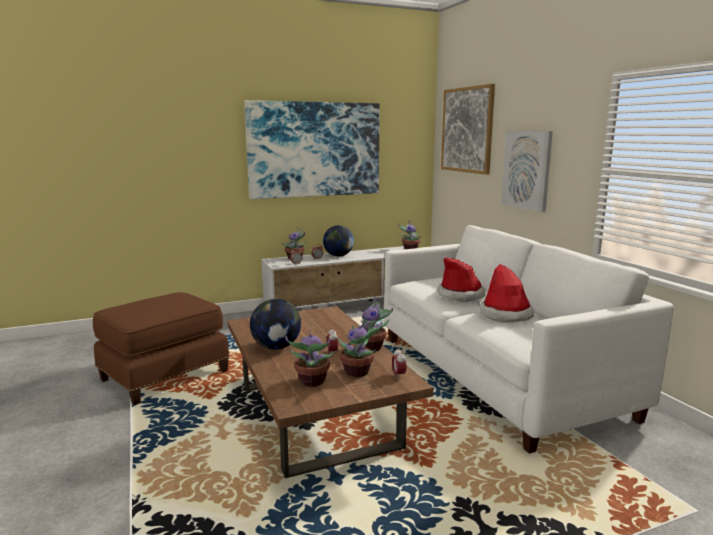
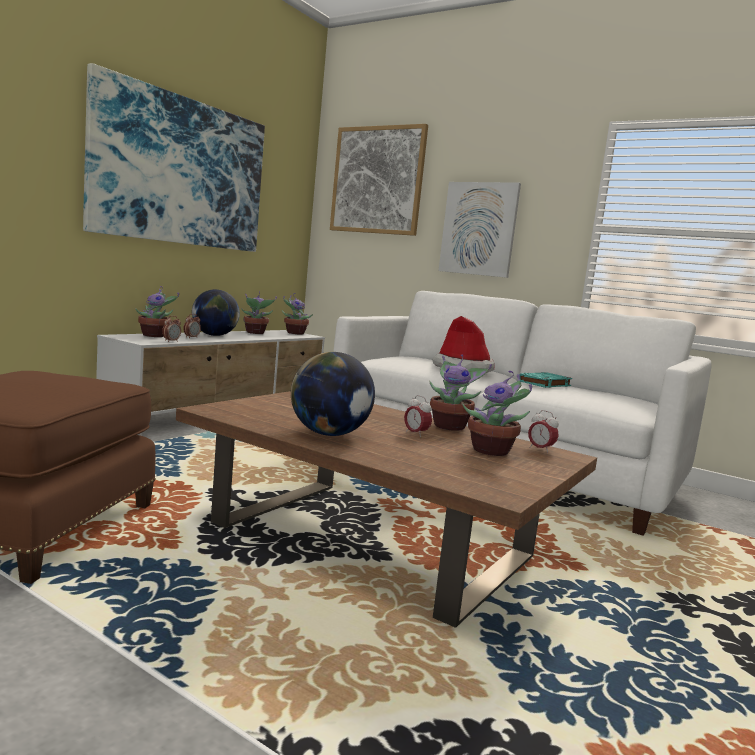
camera: 35 degrees left, 5 degrees down
potted plant [285,329,335,387] -> potted plant moved to [241,291,277,334]
hat [480,264,534,323] -> turquoise book [519,372,572,388]

